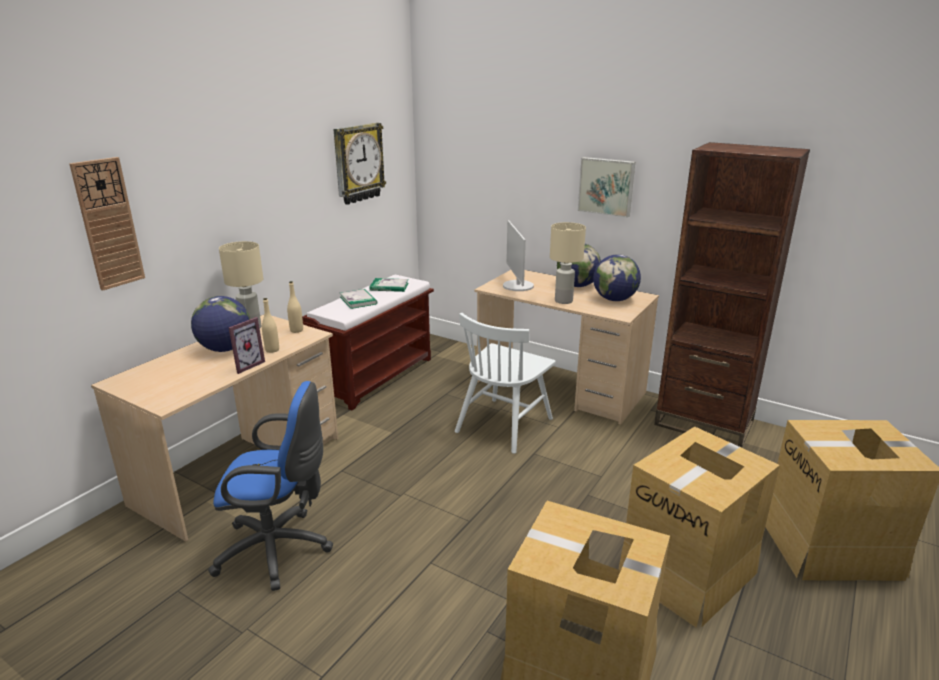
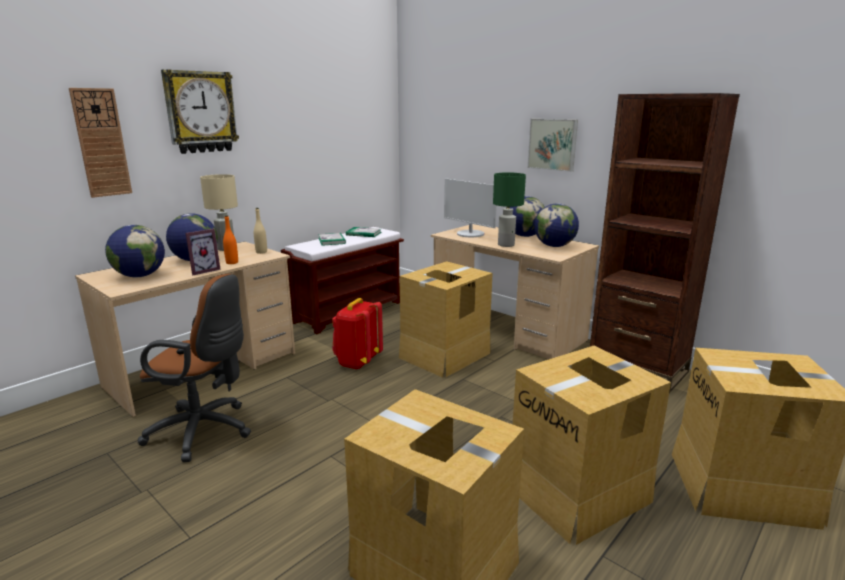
camera: 10 degrees right, 5 degrees down
blue office chair [208,381,333,591] -> brown office chair [138,274,251,462]
beige bottle [262,298,279,353] -> orange bottle [223,215,238,264]
wall clock [333,123,386,205] -> wall clock moved to [161,69,239,154]
white chair [455,313,556,454] -> cardboard box [399,261,493,378]
monitor [503,220,534,291] -> monitor turned 45 degrees counterclockwise [444,178,497,237]
beige table lamp [550,222,586,304] -> green table lamp [493,172,526,247]
none -> globe [105,225,165,277]
none -> red backpack [332,298,383,370]

